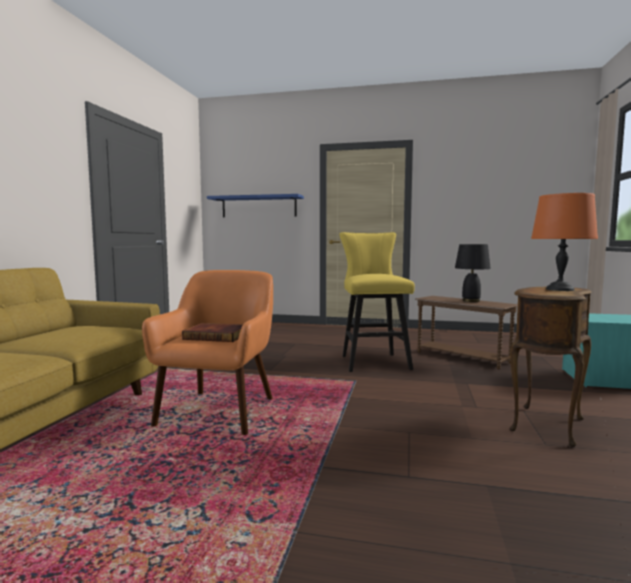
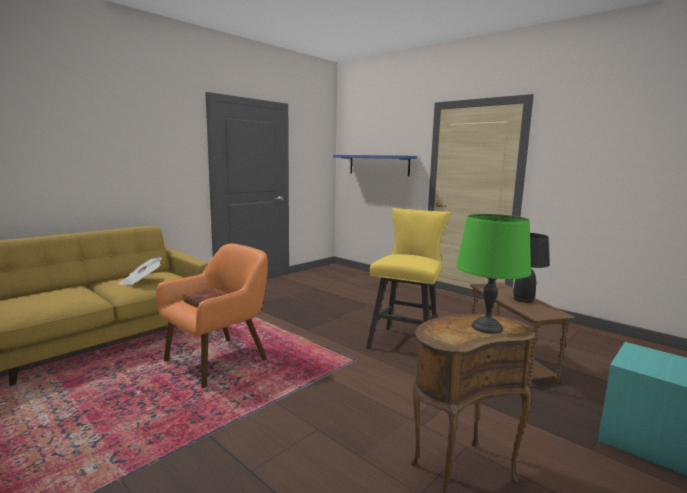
camera: 30 degrees right, 5 degrees up
orange table lamp [531,193,598,291] -> green table lamp [456,214,531,334]
none -> newspaper [119,257,162,285]

